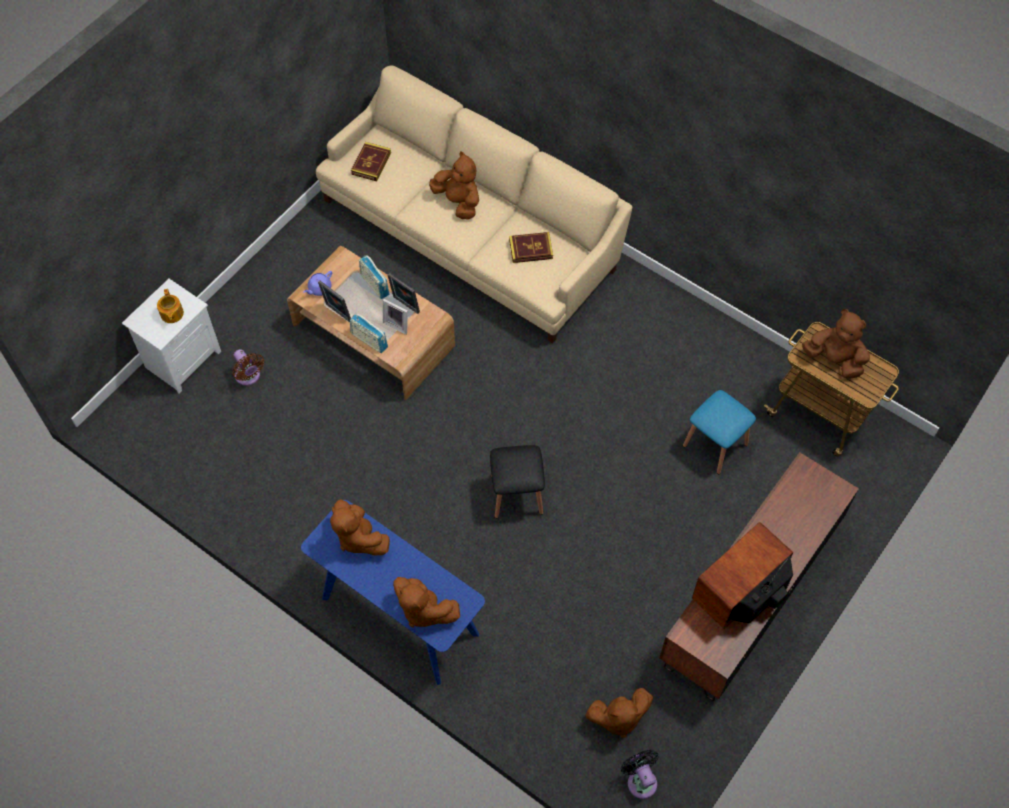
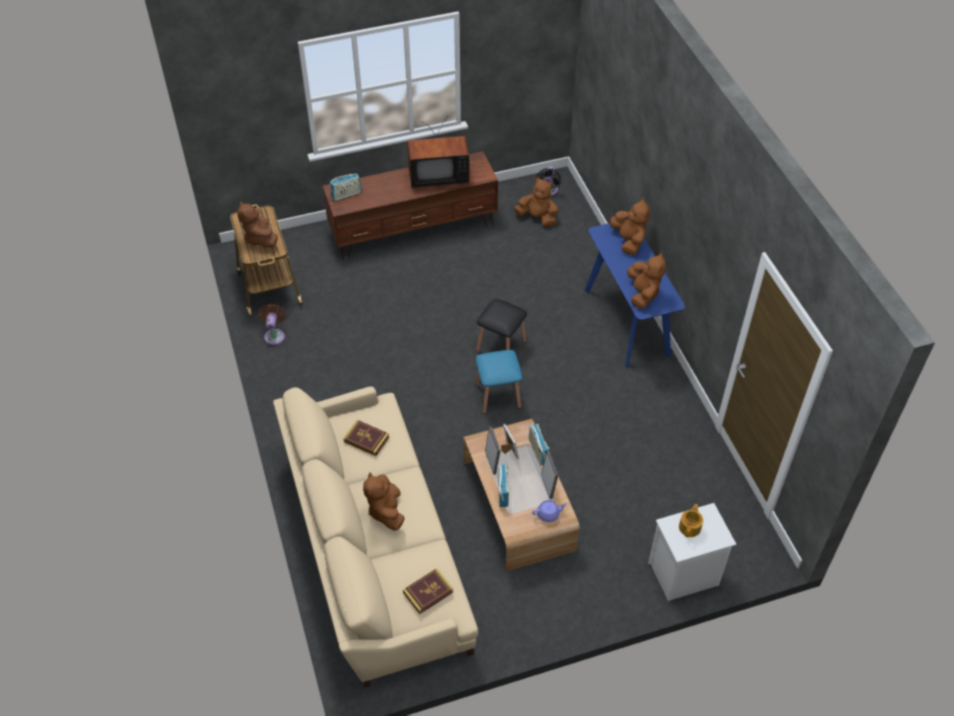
camera: 145 degrees left, 10 degrees down
brown fan [233,349,264,386] -> brown fan moved to [258,304,286,345]
blue stool [683,390,756,474] -> blue stool moved to [476,350,522,414]
none -> radio [330,173,362,201]

